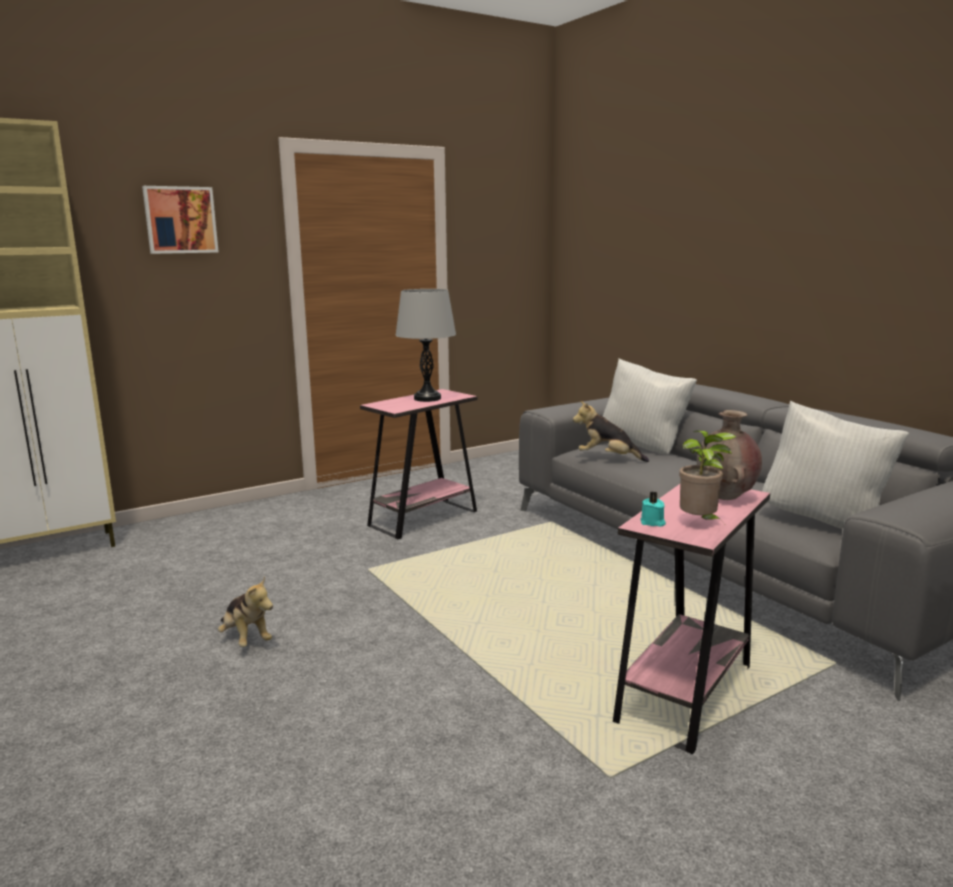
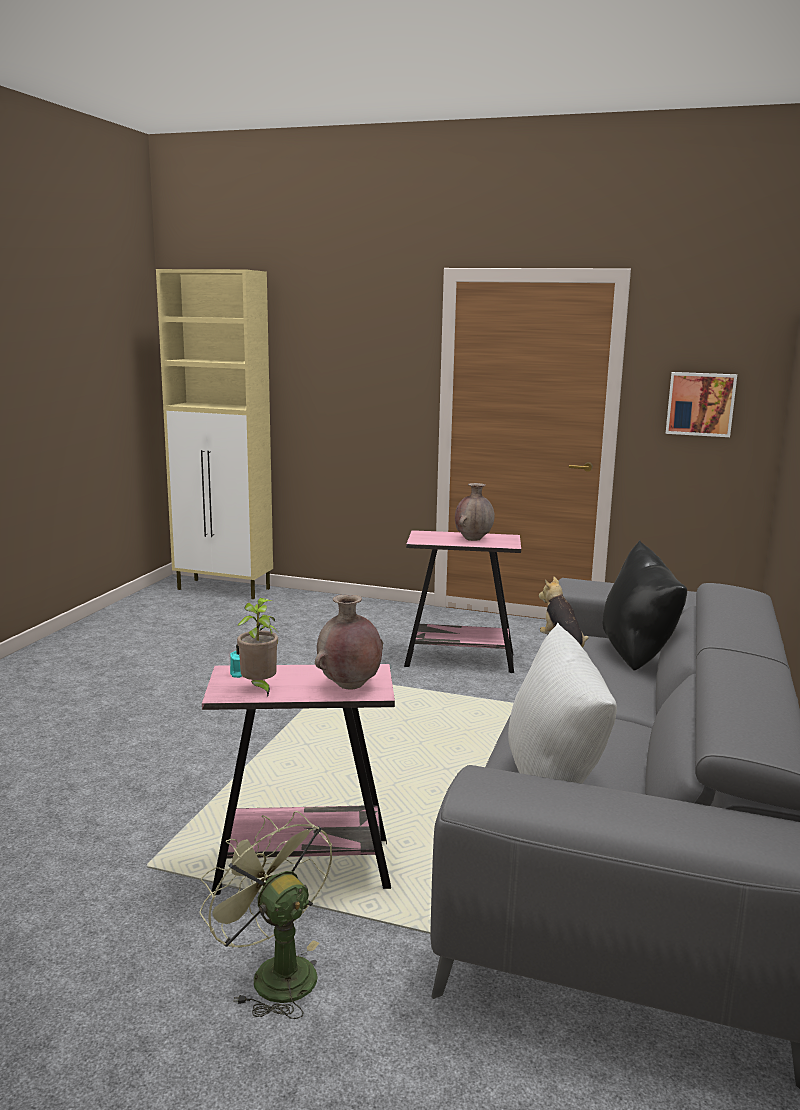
camera: 50 degrees right, 0 degrees up
picture [142,186,219,254] -> picture moved to [665,372,737,437]
plush toy [218,577,273,647] -> none
grey table lamp [395,289,456,402] -> brown vase [455,483,495,541]
white pillow [603,358,697,455] -> black pillow [603,540,687,671]
none -> green fan [199,811,332,1019]

